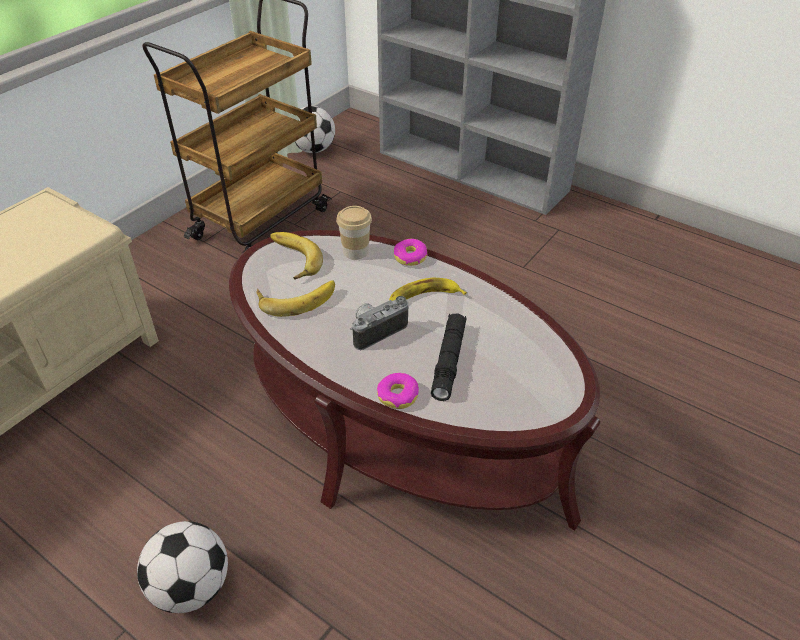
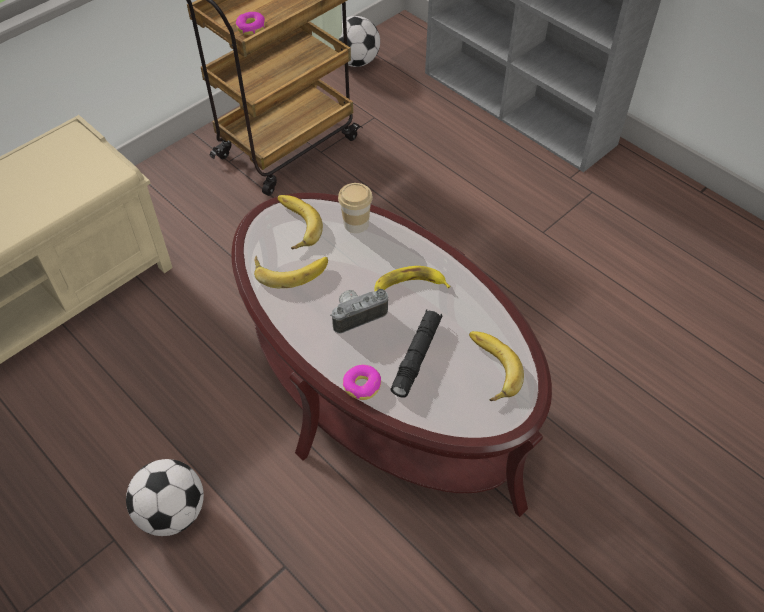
camera: 10 degrees right, 10 degrees up
donut [394,239,428,266] -> donut moved to [236,11,265,35]
none -> banana [469,331,524,401]

